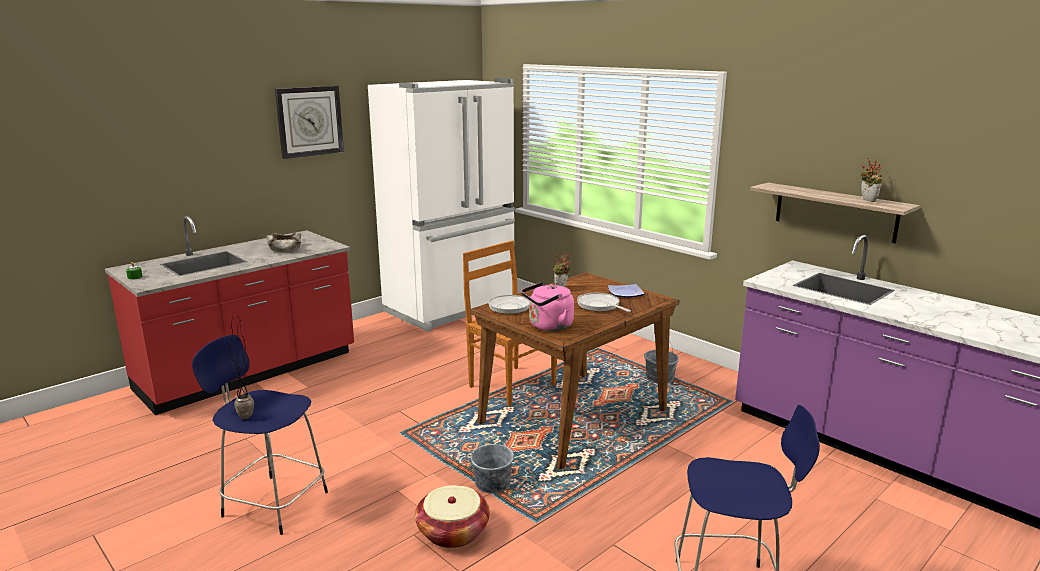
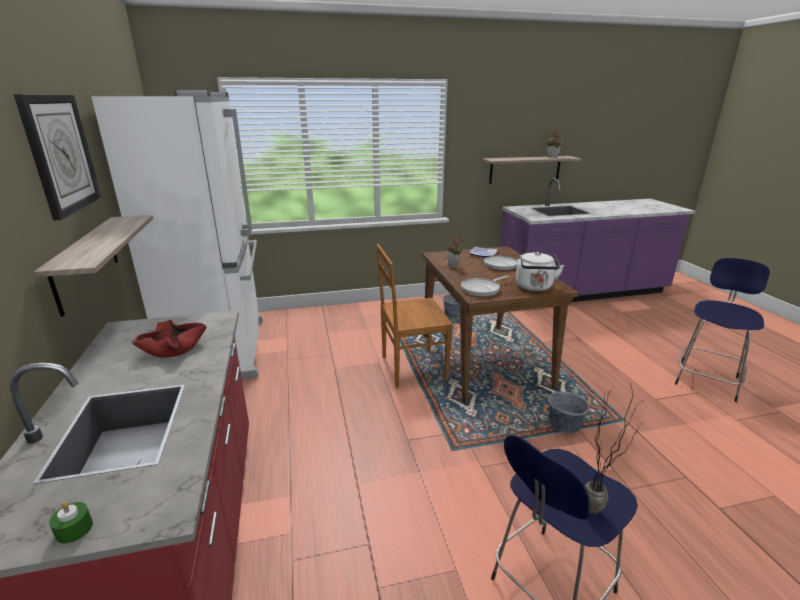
camera: 60 degrees left, 5 degrees up
beige bowl [266,233,301,252] -> red bowl [132,320,207,358]
basket [415,485,490,548] -> none
pink kettle [521,282,574,331] -> white kettle [516,252,564,291]
none -> shelf [33,215,153,317]

